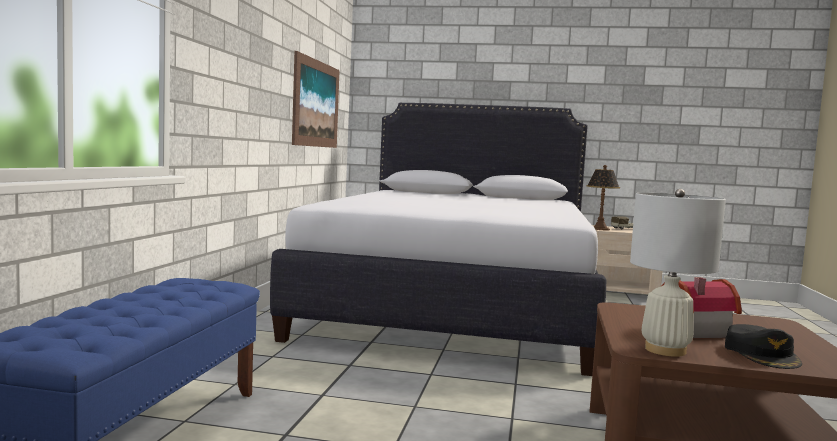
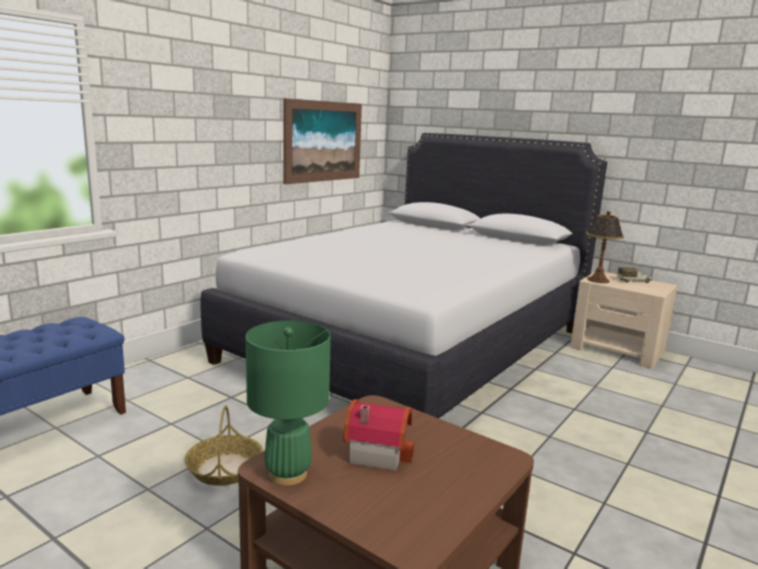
camera: 25 degrees right, 10 degrees up
white table lamp [630,189,726,357] -> green table lamp [246,320,331,486]
black cap [725,324,802,369] -> none
none -> basket [184,405,264,486]

